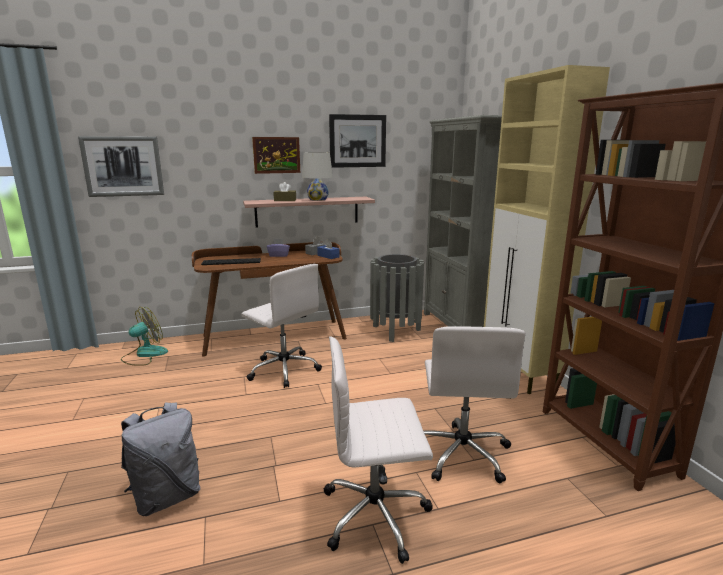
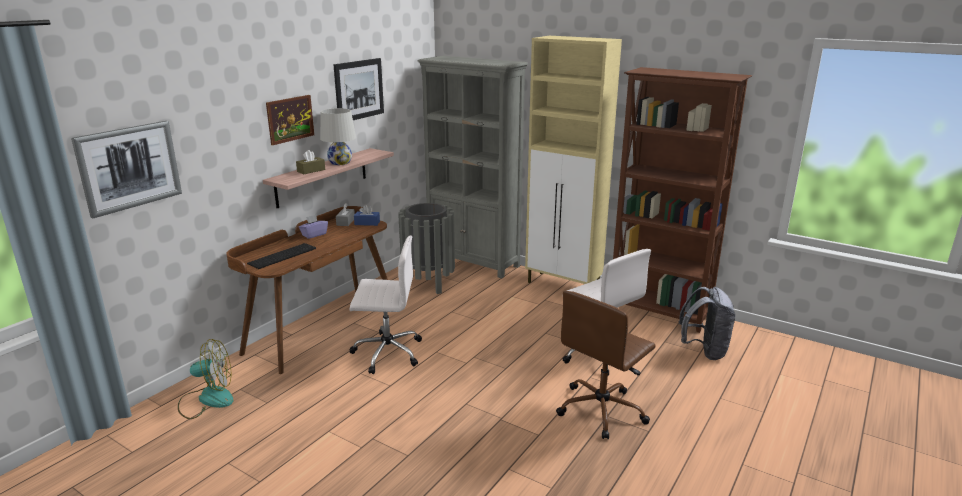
camera: 40 degrees left, 5 degrees up
fan [121,307,168,366] -> fan turned 75 degrees clockwise [178,339,233,419]
grey backpack [121,402,201,516] -> grey backpack moved to [679,287,736,360]
white office chair [324,336,433,564] -> brown office chair [556,291,656,439]

